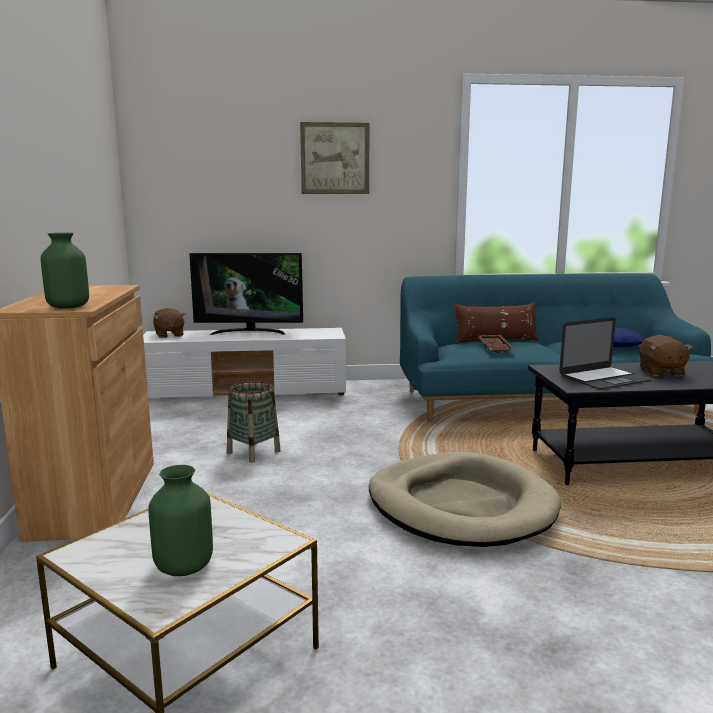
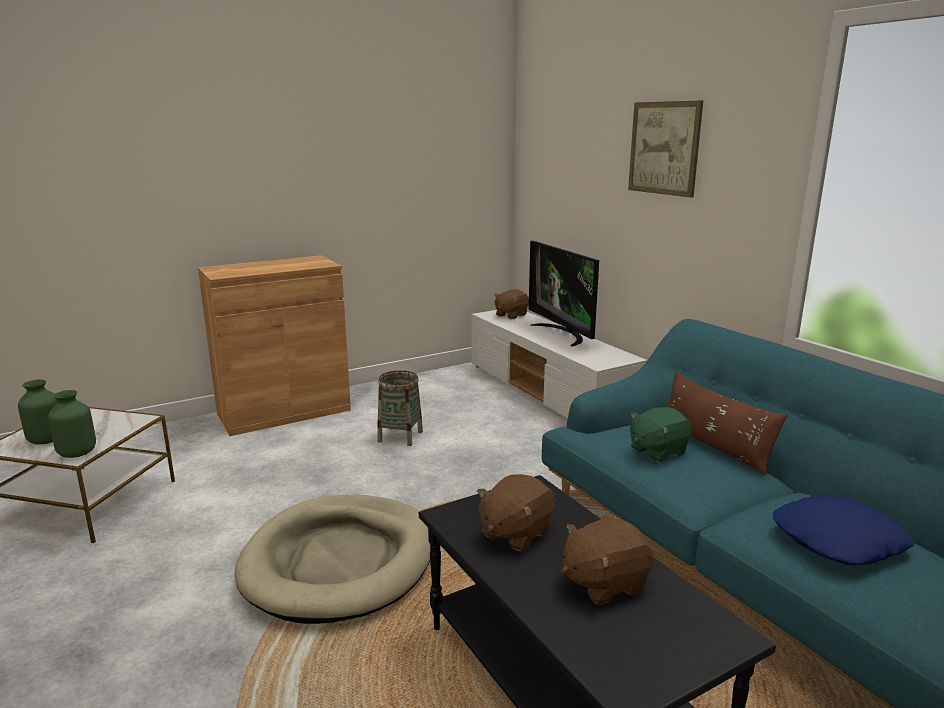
camera: 65 degrees right, 5 degrees up
green vase [41,233,89,309] -> green vase moved to [48,390,96,458]
brown tray [478,335,515,353] -> green plush toy [630,407,692,462]
laptop [559,317,652,389] -> brown plush toy [477,474,555,551]

